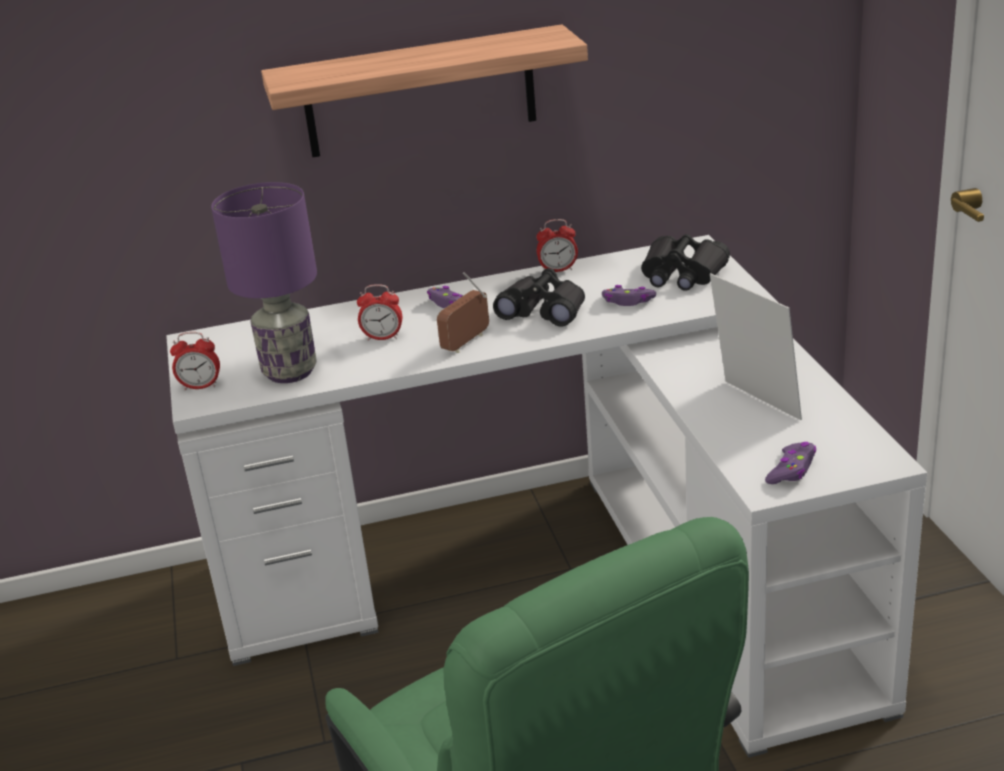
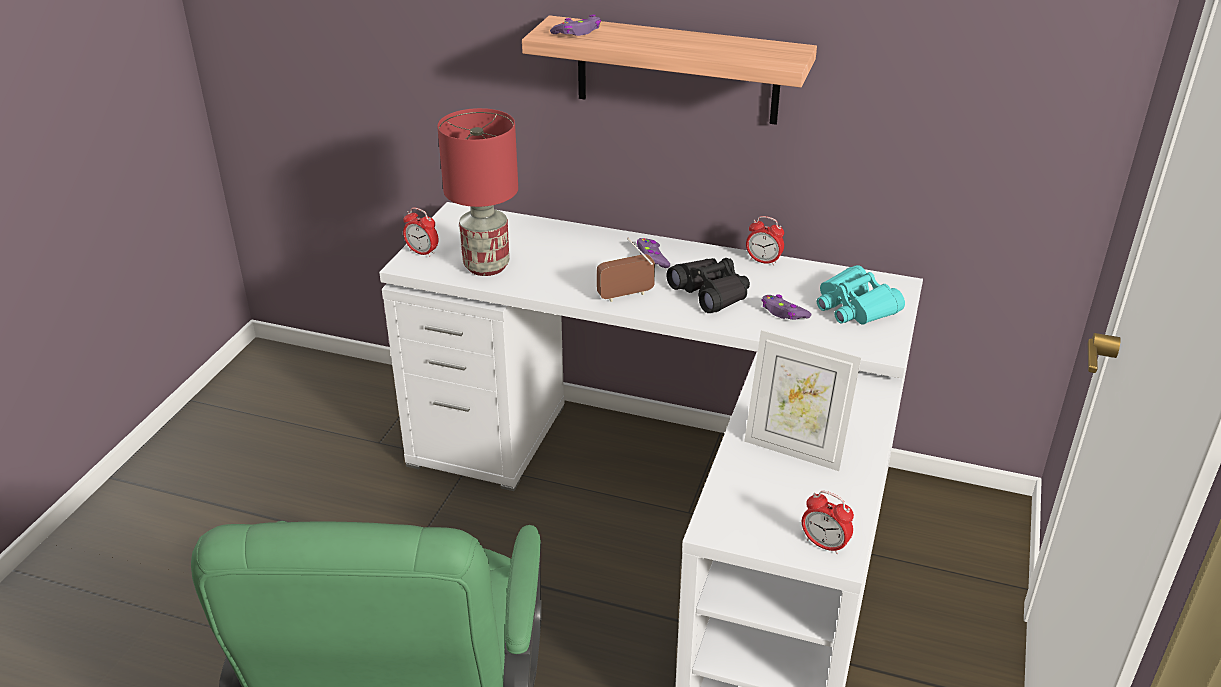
camera: 30 degrees right, 5 degrees up
purple table lamp [211,182,317,383] -> red table lamp [437,108,518,276]
alarm clock [357,284,402,341] -> alarm clock moved to [802,491,854,554]
black binoculars [641,234,730,291] -> turquoise binoculars [817,265,905,324]
picture frame [710,273,802,420] -> picture frame turned 120 degrees clockwise [744,330,861,471]
purple game controller [765,442,816,484] -> purple game controller moved to [550,15,601,36]

